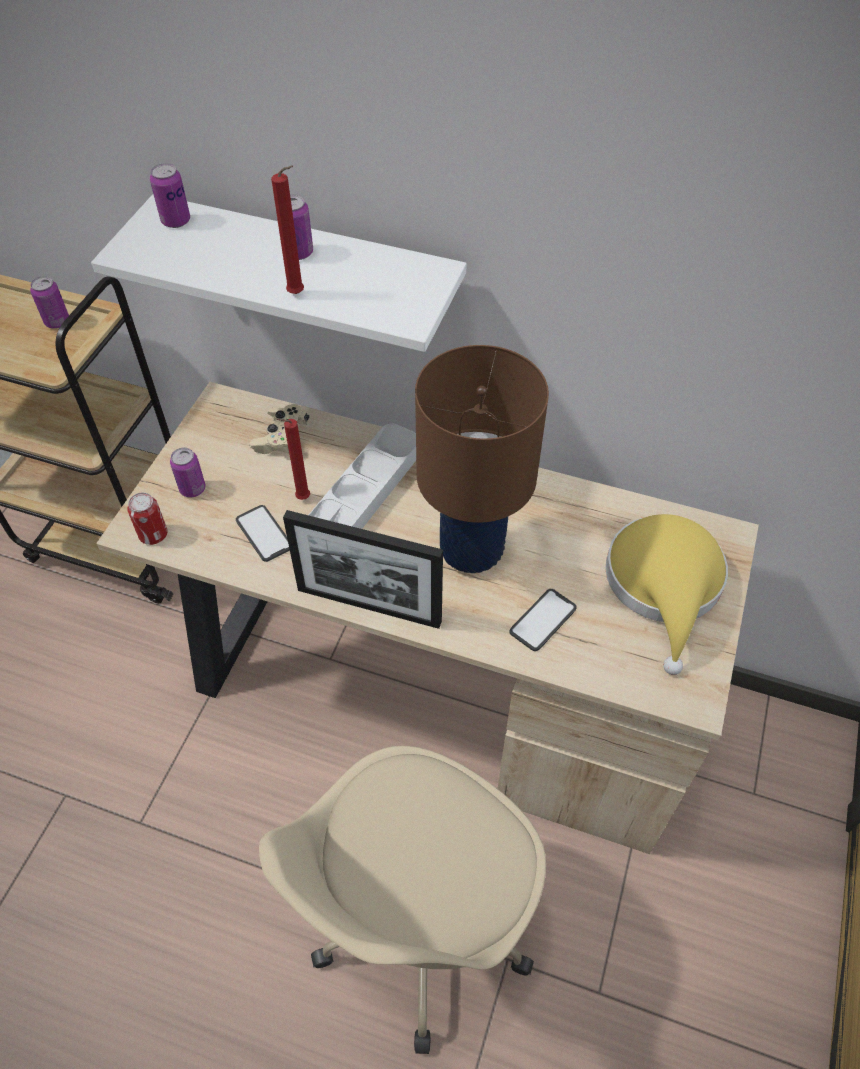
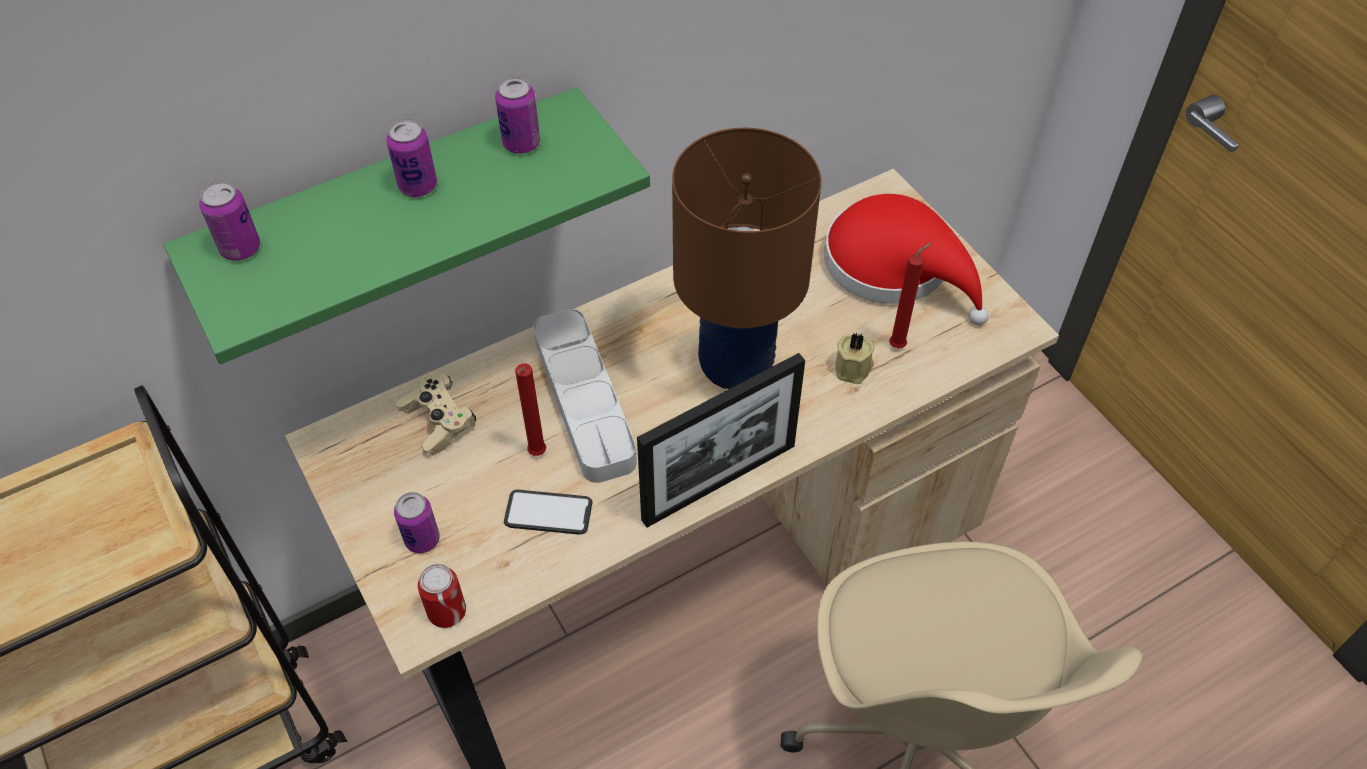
camera: 50 degrees left, 0 degrees up
can [30,276,69,329] -> can moved to [495,77,540,154]
white shelf [91,194,467,352] -> green shelf [164,87,650,364]
red candle [271,165,304,294] -> red candle moved to [889,243,932,349]
phone [509,589,577,651] -> beige candle [835,332,875,384]
yellow hat [605,514,728,675] -> red hat [824,194,989,325]

